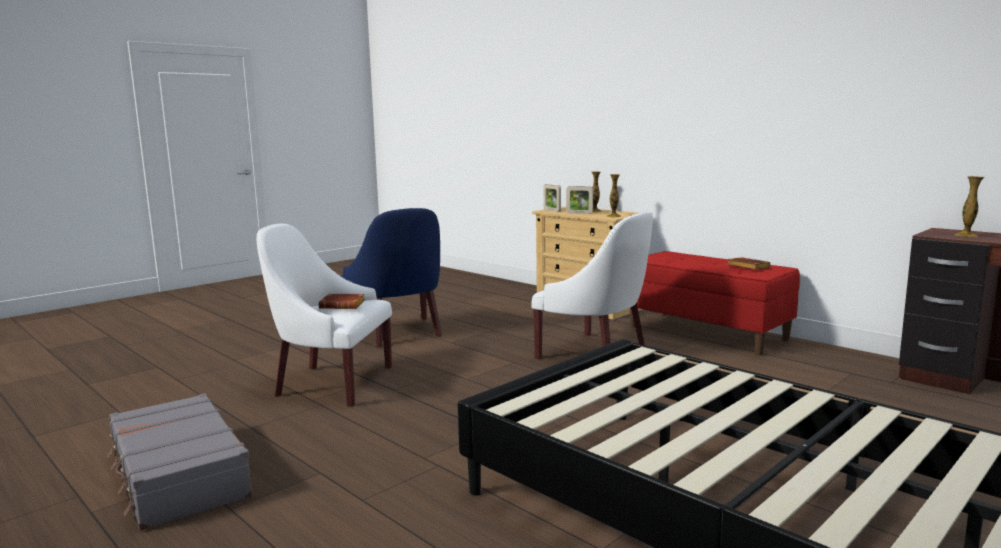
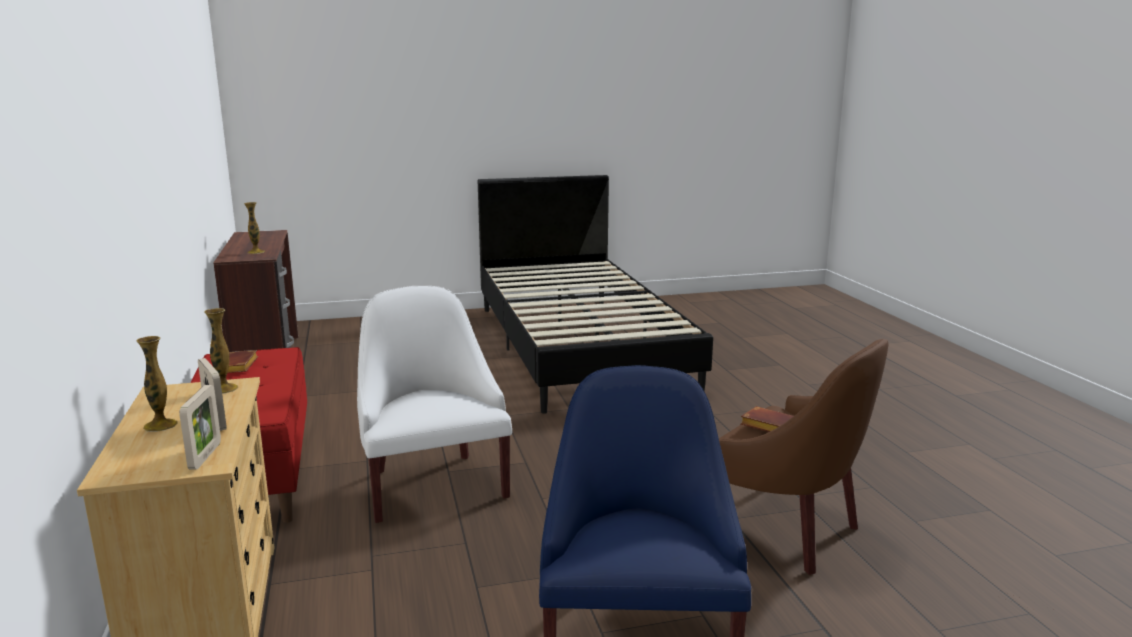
camera: 150 degrees left, 5 degrees up
grey suitcase [107,393,253,531] -> none
white armchair [256,223,392,407] -> brown armchair [719,339,888,575]

